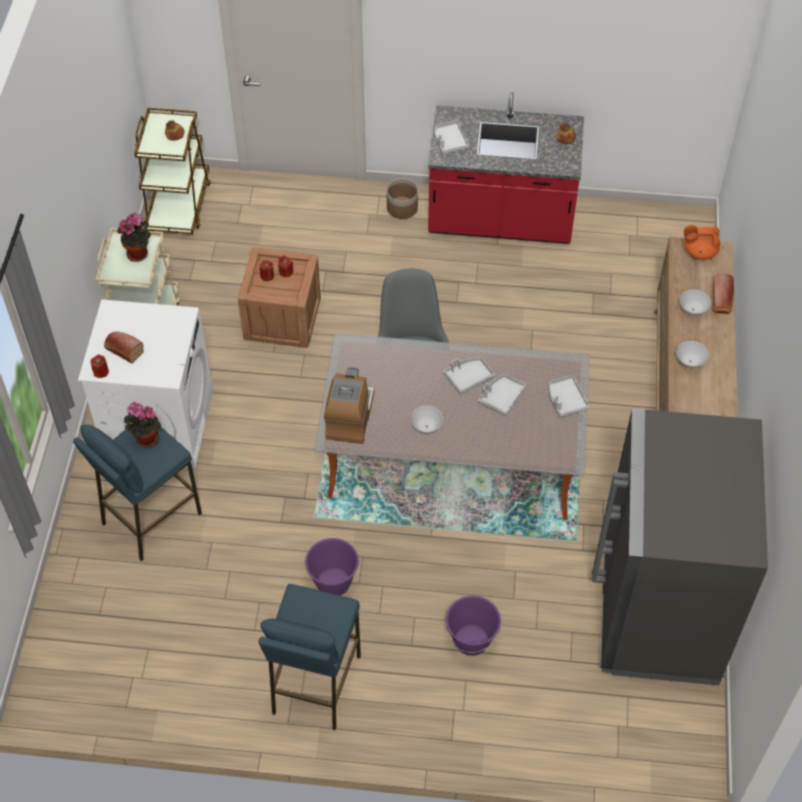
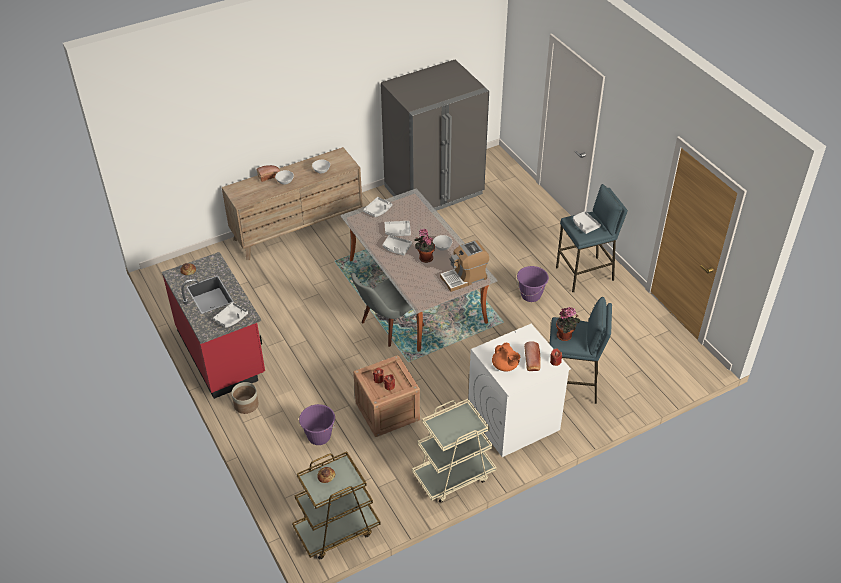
camera: 125 degrees left, 10 degrees down
potted plant [117,213,151,262] -> potted plant moved to [414,229,435,263]
purple bucket [446,596,502,656] -> purple bucket moved to [299,404,336,445]
orange teapot [683,225,720,260] -> orange teapot moved to [492,343,520,372]
none -> grey tray [573,211,601,234]

